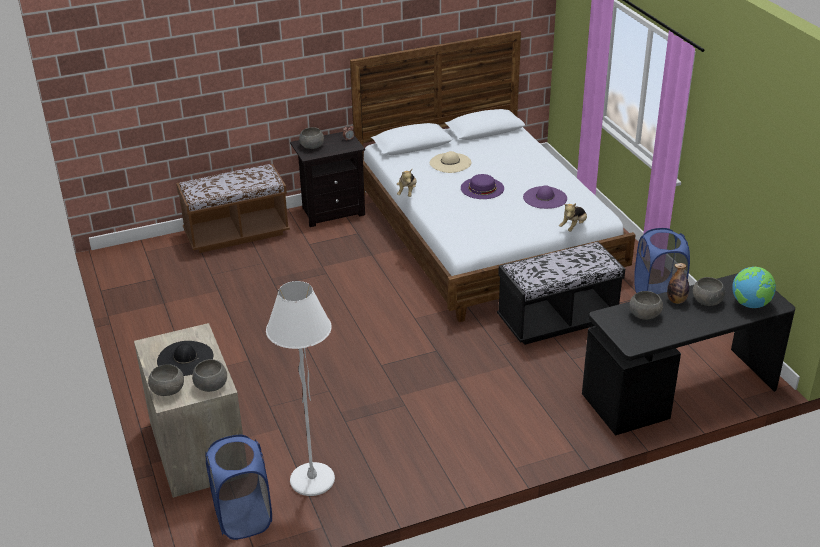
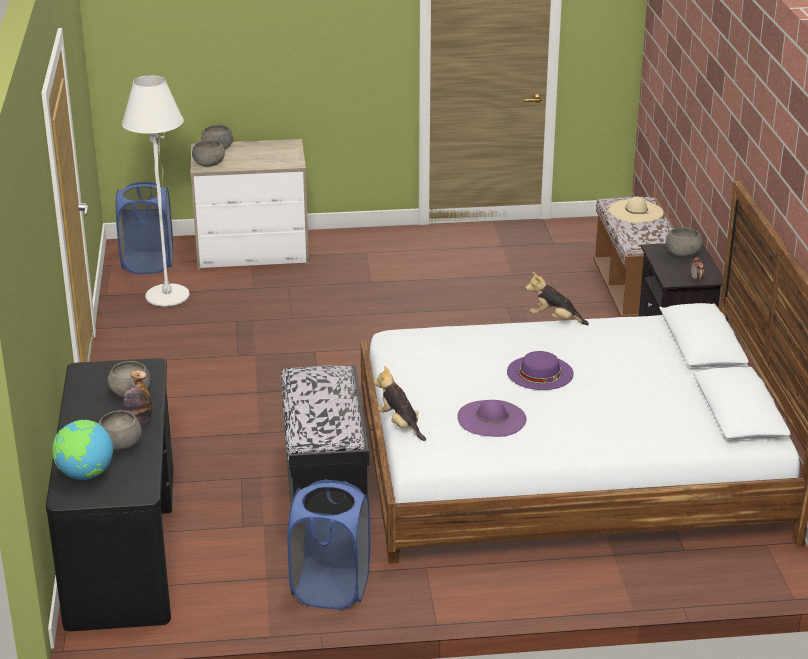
camera: 105 degrees right, 5 degrees down
black hat [157,341,213,376] -> none
beige hat [430,151,471,173] -> beige hat moved to [609,196,664,223]

